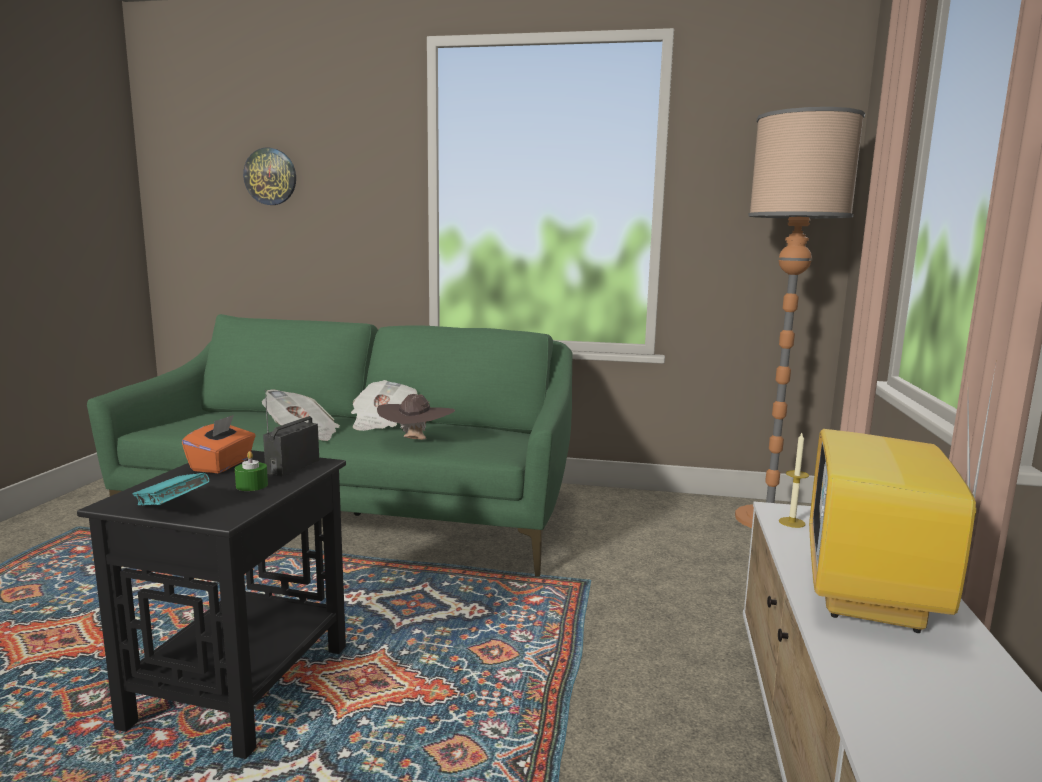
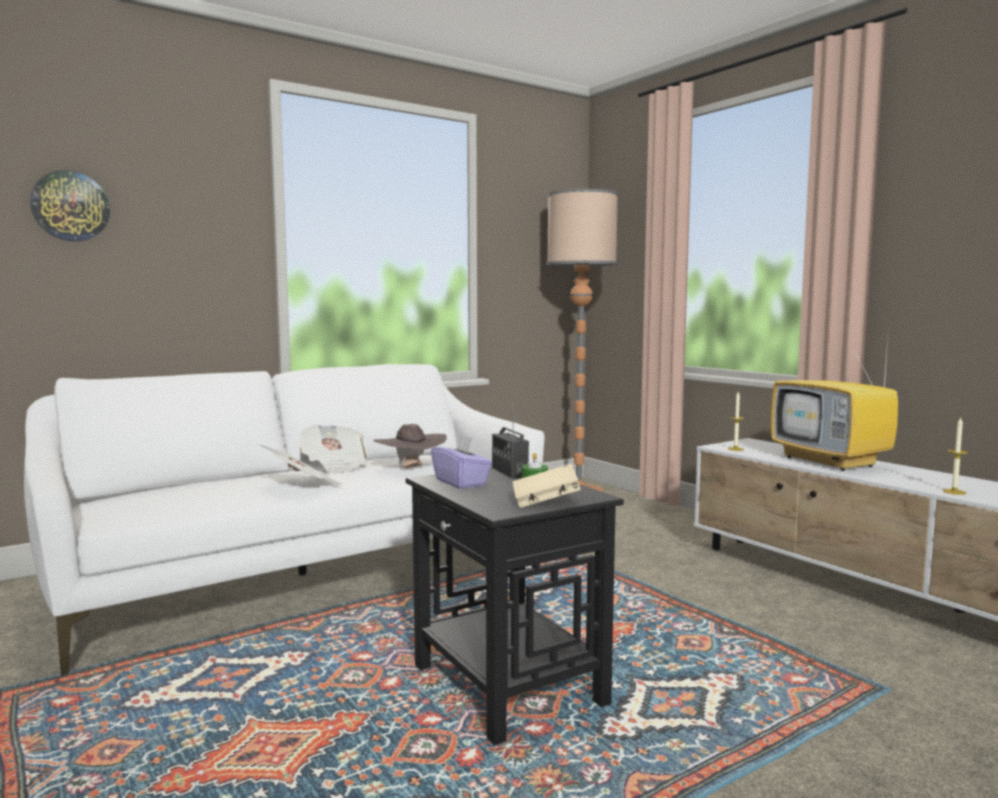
camera: 45 degrees left, 5 degrees down
green sofa [87,314,573,577] -> white sofa [24,364,545,676]
turquoise book [133,473,210,505] -> beige book [513,464,581,508]
orange tissue box [182,415,256,473] -> purple tissue box [431,434,492,489]
none -> candle [943,417,968,495]

